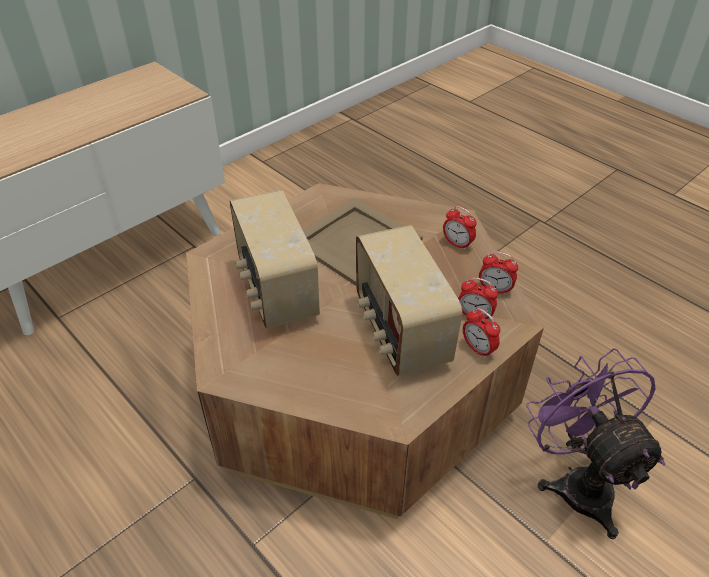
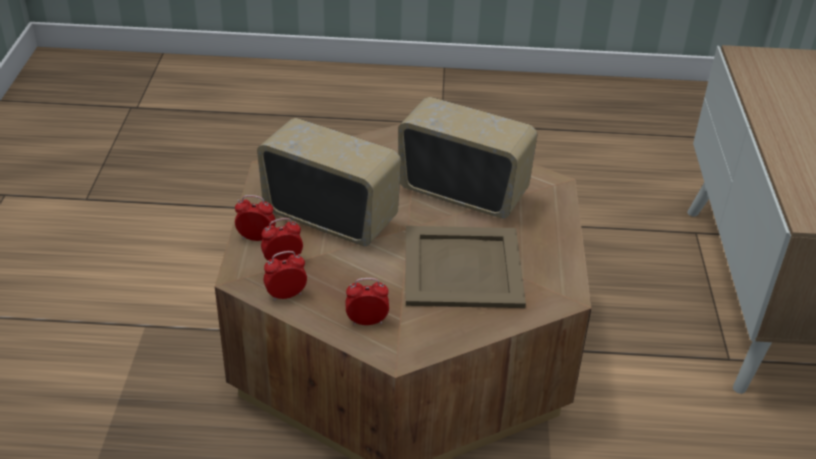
camera: 135 degrees right, 5 degrees down
purple fan [526,348,665,539] -> none

